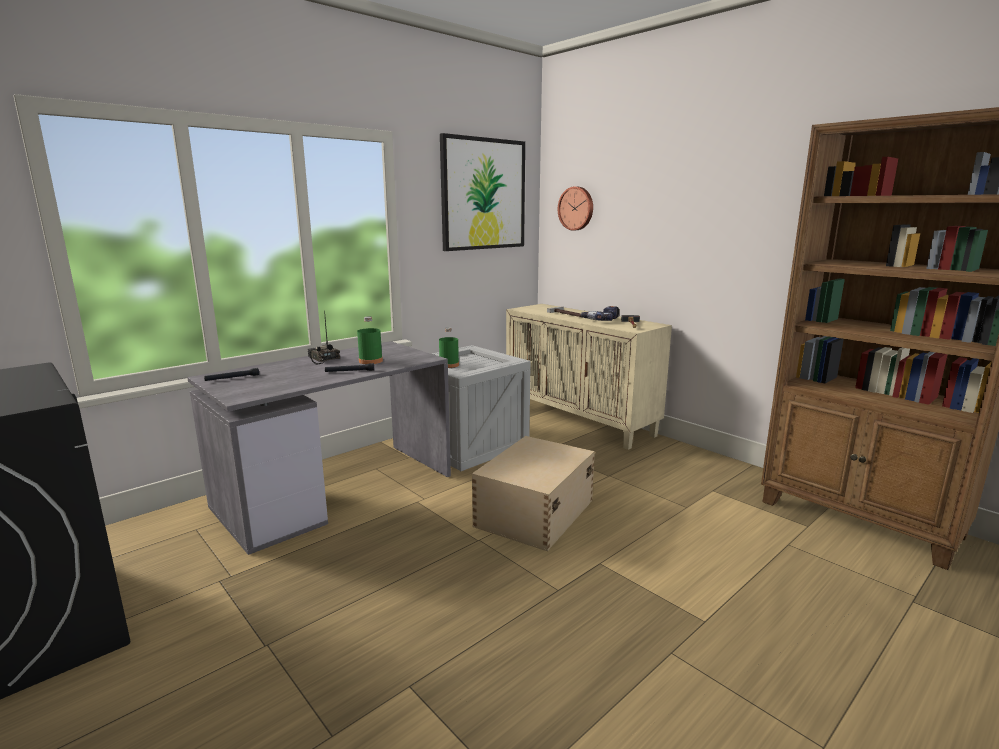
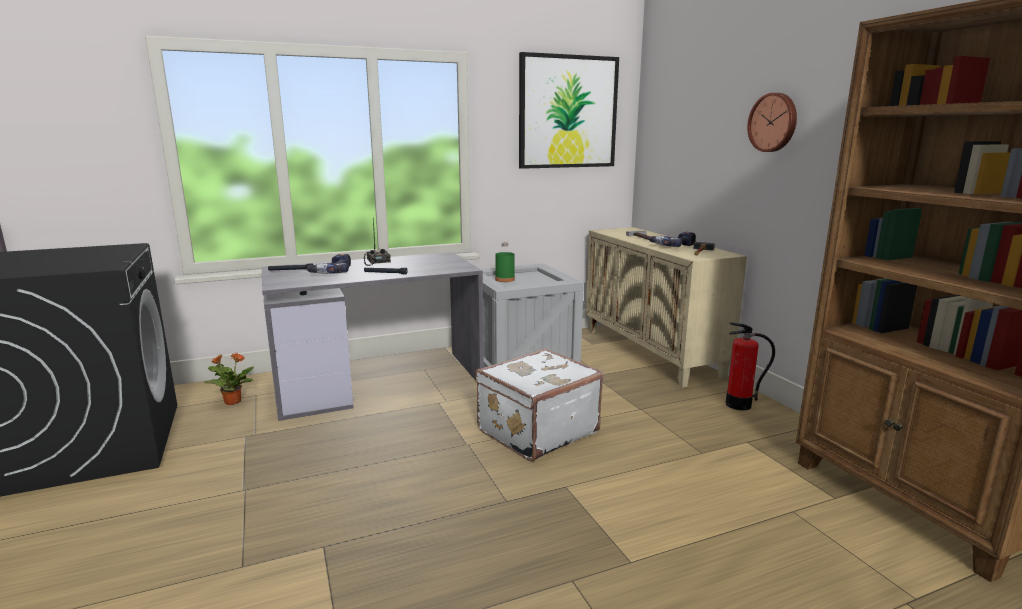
camera: 20 degrees right, 0 degrees up
green bottle [357,316,383,364] -> none
beige storage box [472,436,595,551] -> white suitcase [476,348,604,461]
wall clock [558,186,593,230] -> wall clock moved to [747,93,797,152]
none -> potted plant [203,353,254,405]
none -> power drill [306,254,351,274]
none -> fire extinguisher [725,322,775,411]

